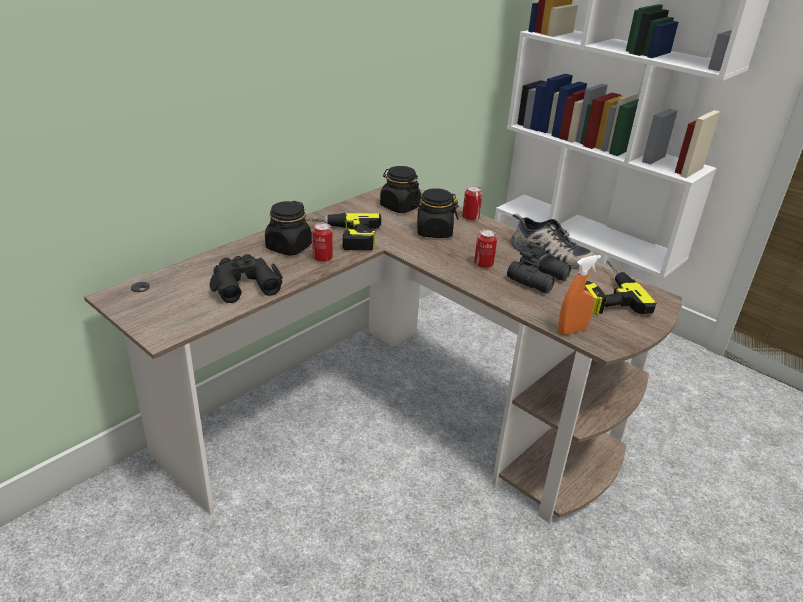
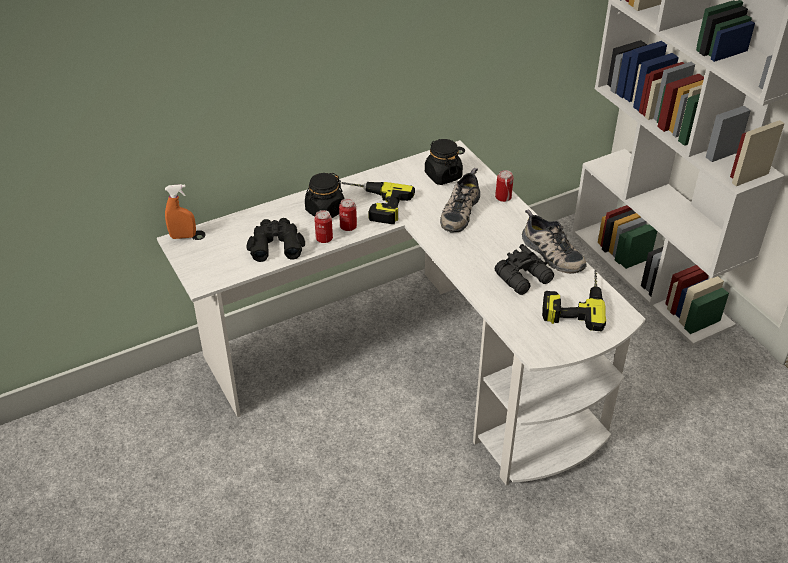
camera: 20 degrees right, 10 degrees up
brown desk [84,186,682,523] -> white desk [157,140,646,485]
black jar [413,188,458,238] -> shoe [440,168,480,232]
can [474,229,497,268] -> can moved to [314,210,333,243]
orange spray bottle [558,255,601,335] -> orange spray bottle moved to [165,184,196,239]

